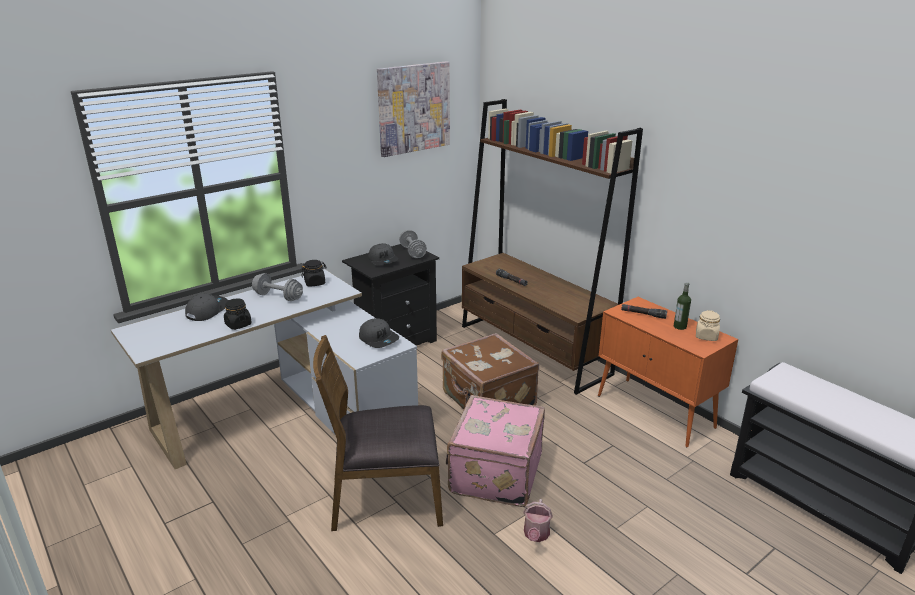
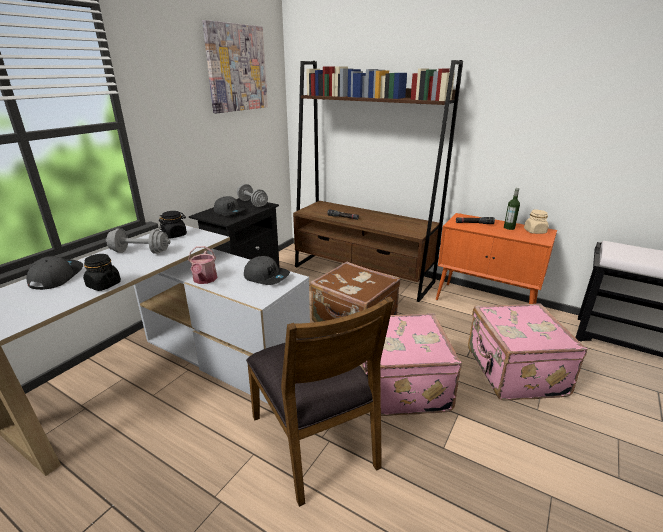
camera: 20 degrees left, 0 degrees up
brown chair [313,335,443,531] -> brown chair turned 90 degrees counterclockwise [246,297,394,507]
watering can [523,499,553,542] -> watering can moved to [188,246,217,284]
none -> pink suitcase [468,304,588,401]

